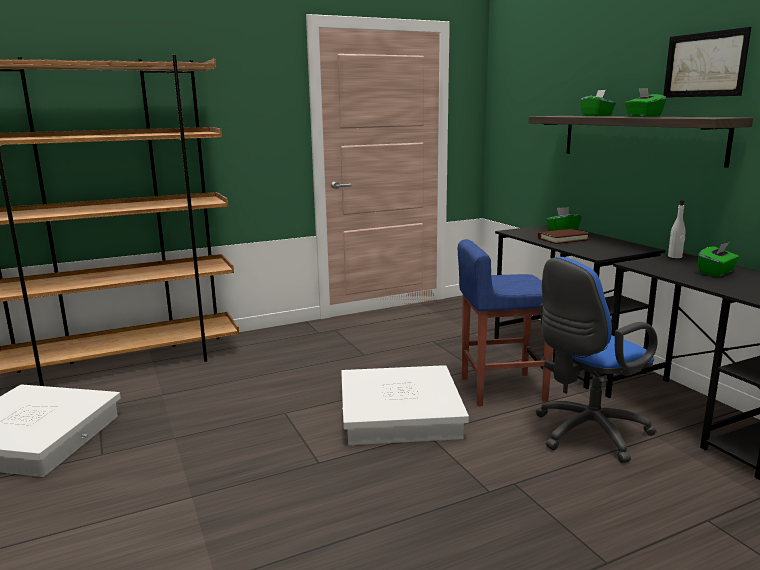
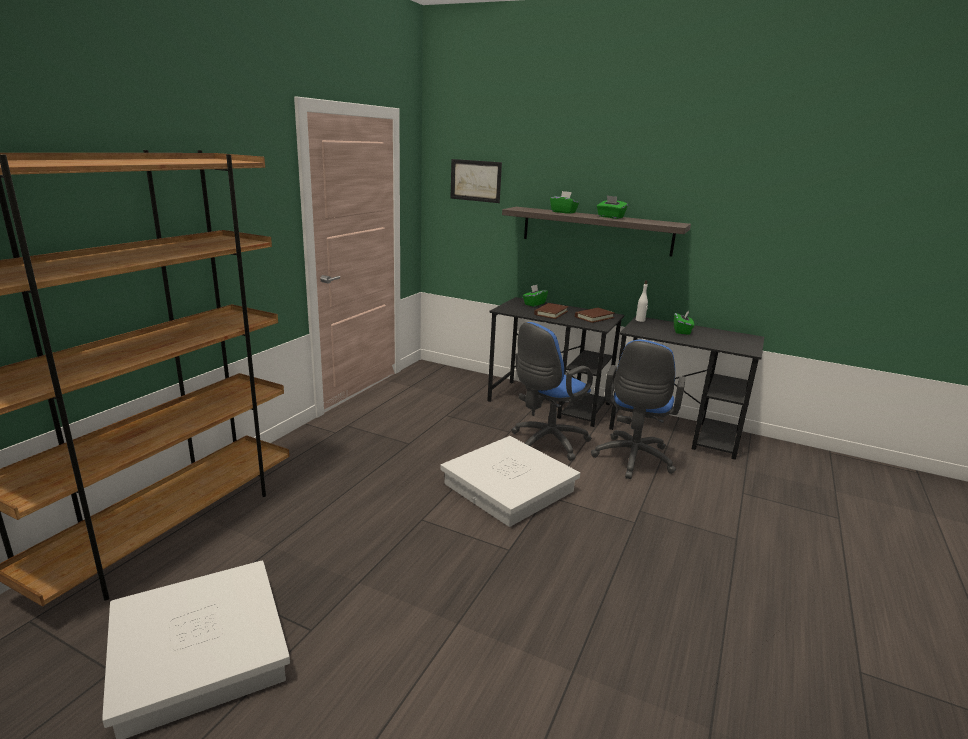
camera: 40 degrees left, 5 degrees up
blue stool [458,239,553,406] -> blue office chair [512,322,593,461]
picture [663,27,751,98] -> picture moved to [450,159,502,203]
none -> brown book [575,308,615,323]

